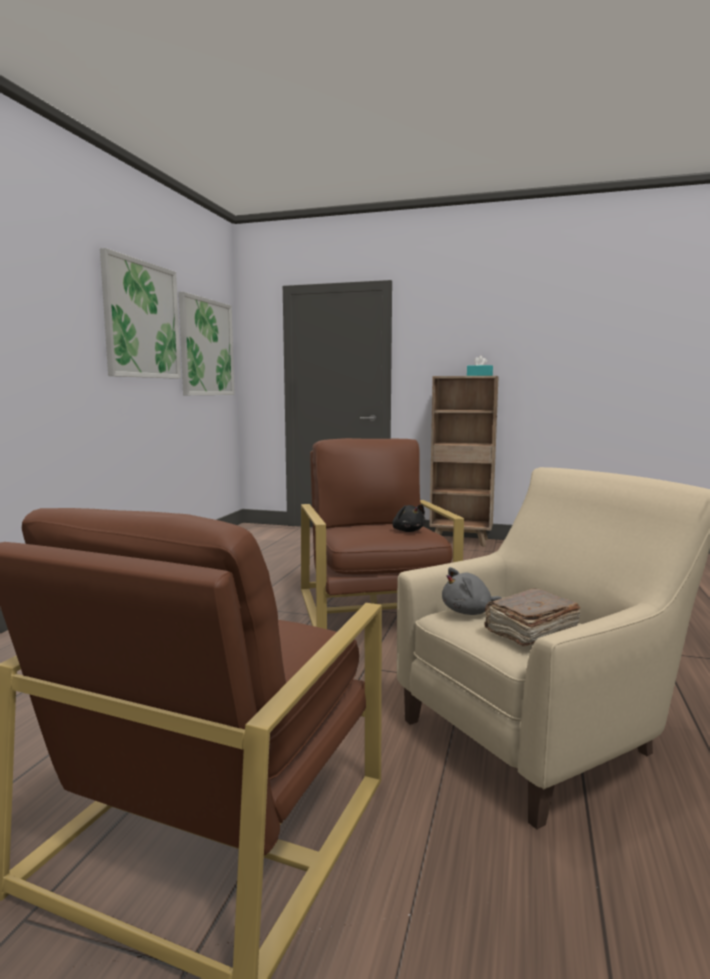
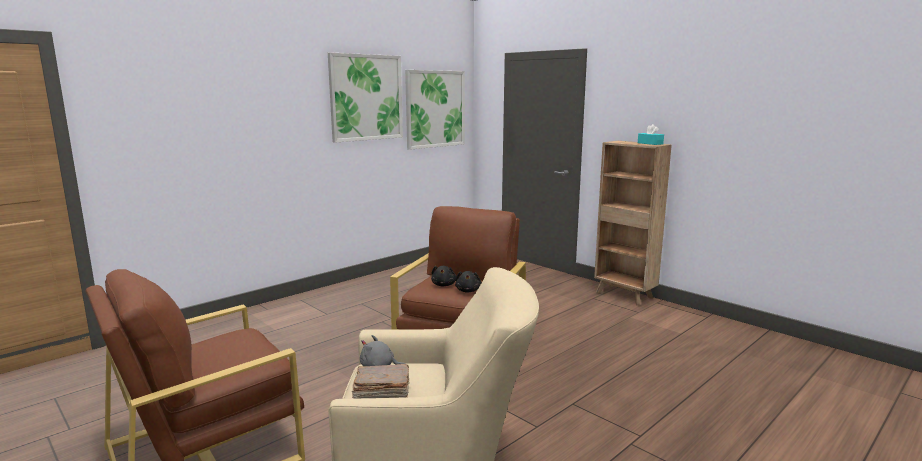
camera: 30 degrees right, 5 degrees up
none -> black plush toy [431,266,457,286]

